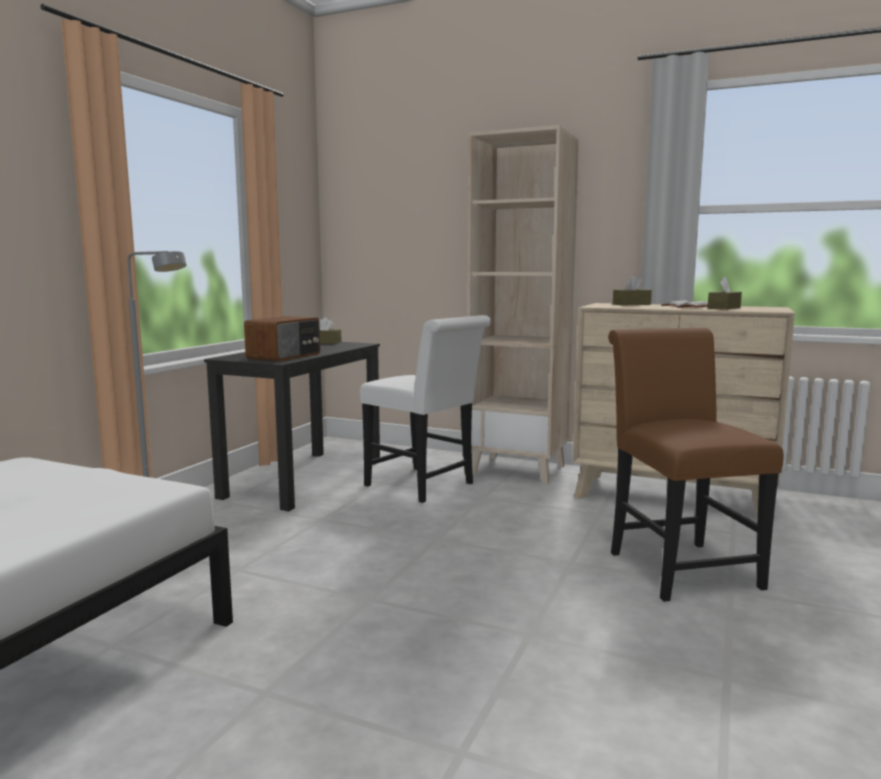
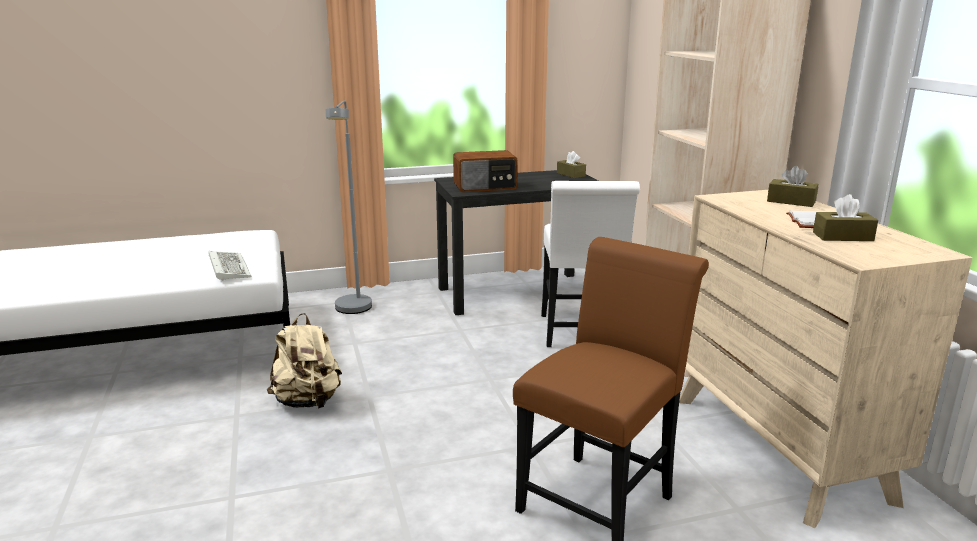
camera: 50 degrees right, 10 degrees up
none -> keyboard [208,251,251,281]
none -> beige backpack [267,313,342,409]

